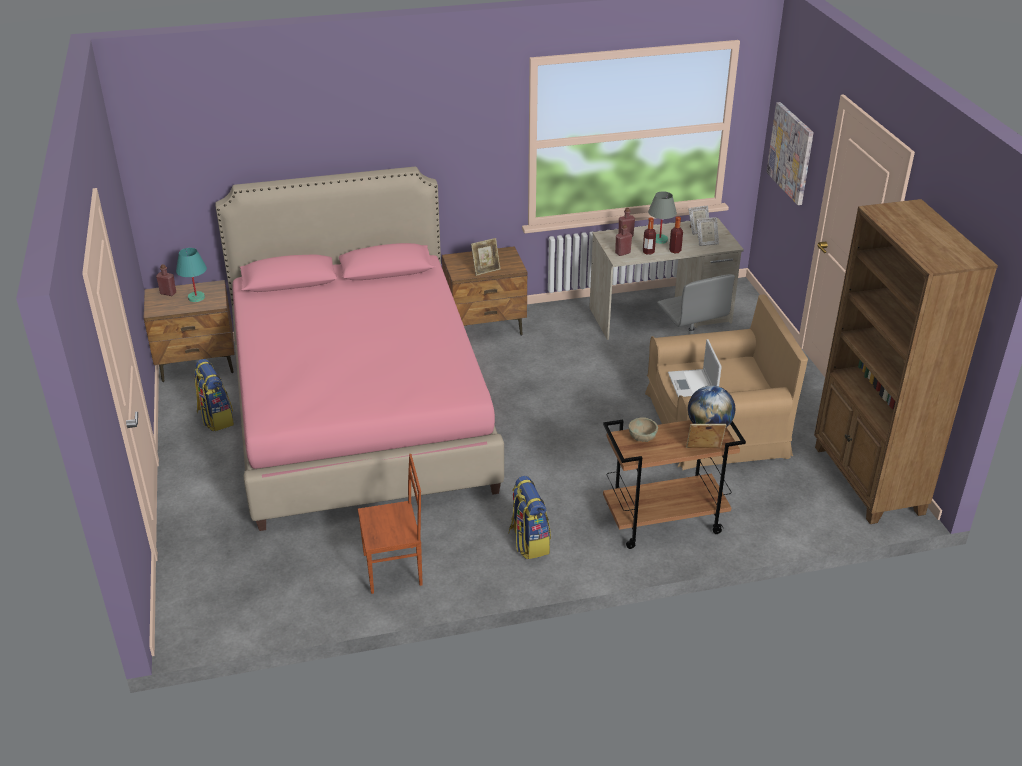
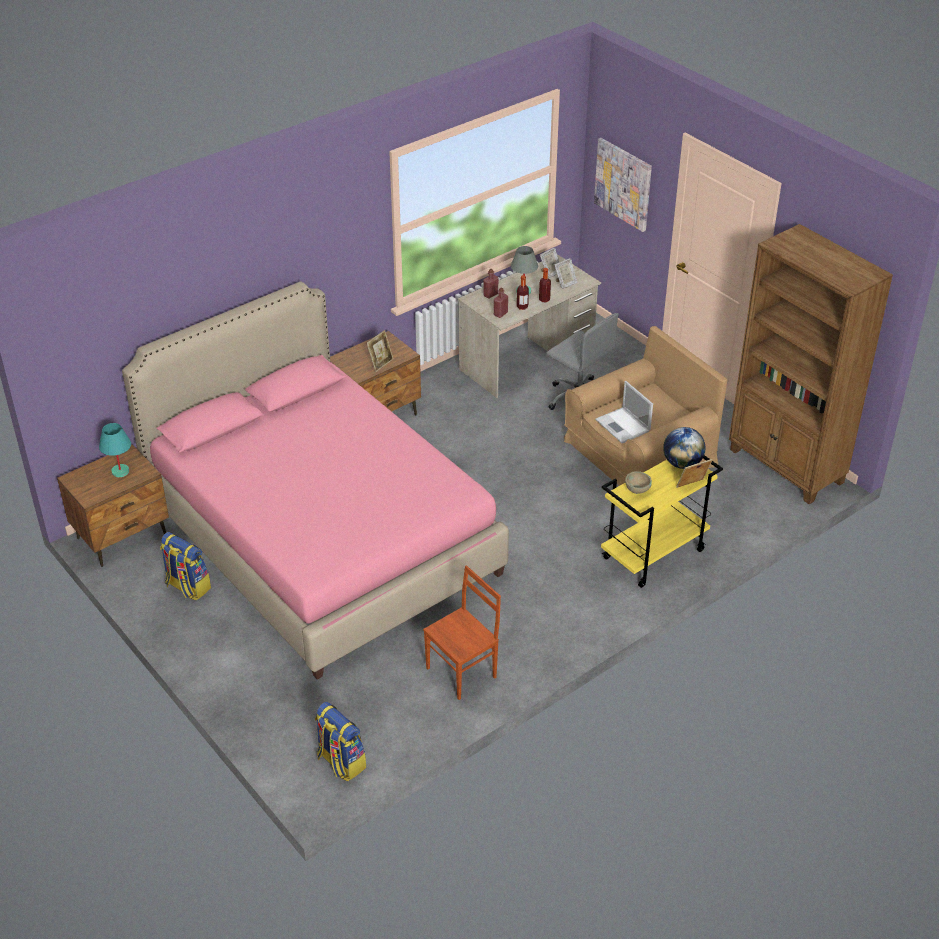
camera: 25 degrees left, 5 degrees up
red bottle [156,264,176,296] -> none
backpack [509,476,551,559] -> backpack moved to [315,702,366,781]
brown cart [603,420,746,549] -> yellow cart [601,455,723,588]

